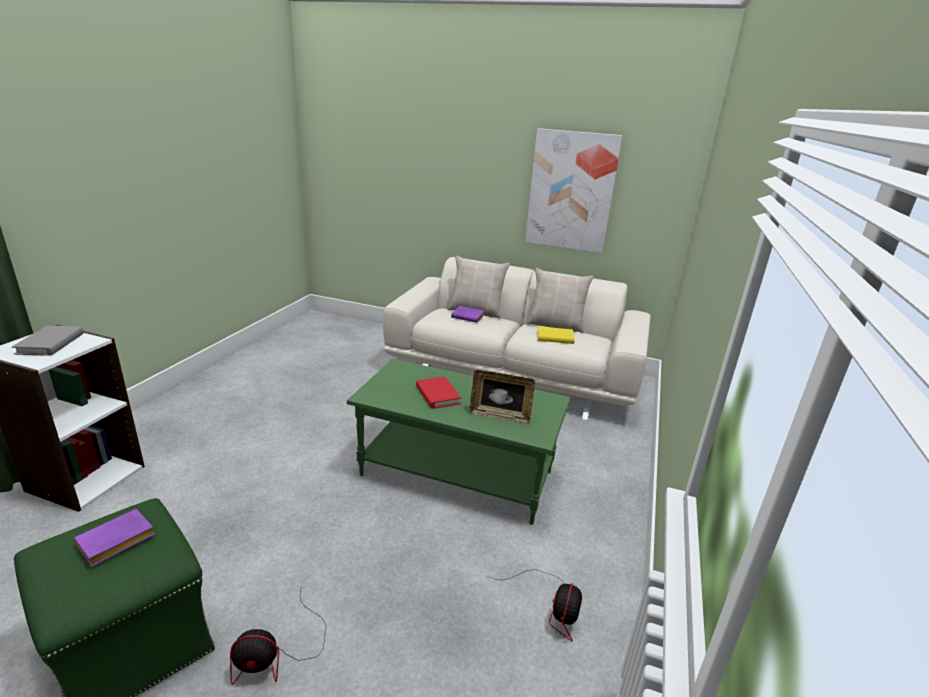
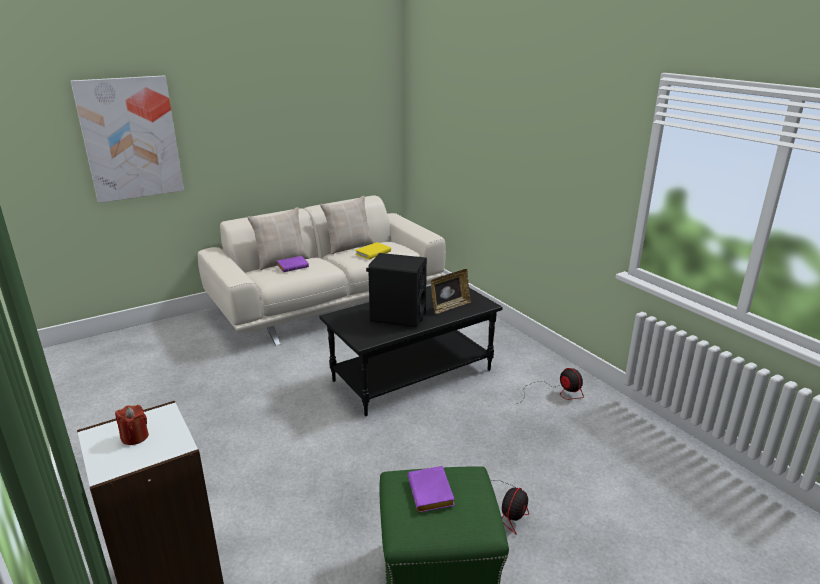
camera: 50 degrees left, 0 degrees up
grey book [12,326,84,356] -> red candle [115,405,149,445]
green coffee table [347,359,570,525] -> black coffee table [319,286,503,416]
red book [416,376,461,409] -> black speaker [366,253,427,327]
picture [525,128,623,253] -> picture moved to [71,75,184,203]

